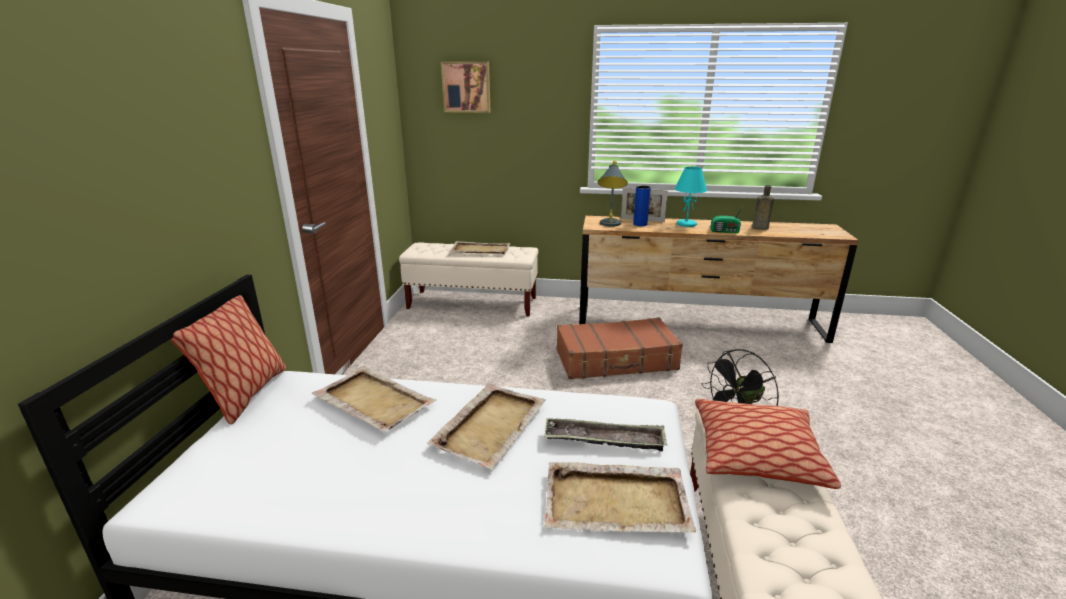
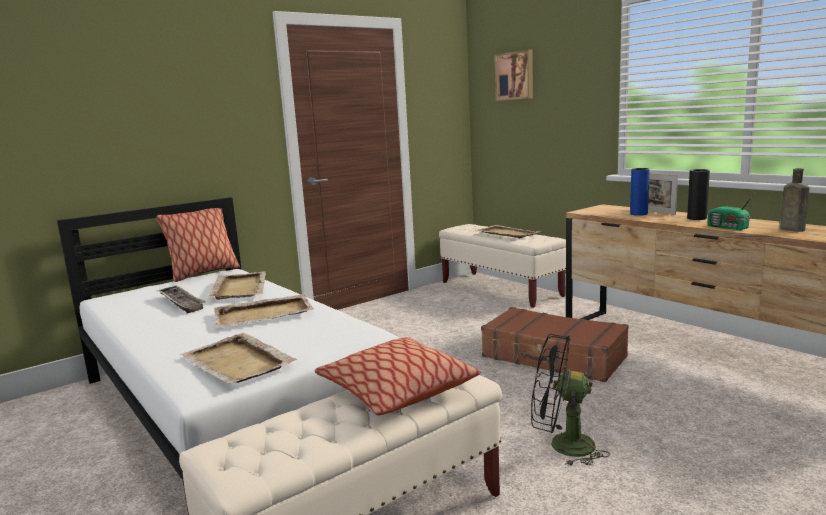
camera: 45 degrees right, 10 degrees down
tray [544,418,667,451] -> tray moved to [156,285,206,313]
grey table lamp [598,160,628,226] -> none
turquoise table lamp [675,167,707,227] -> black vase [687,169,710,220]

